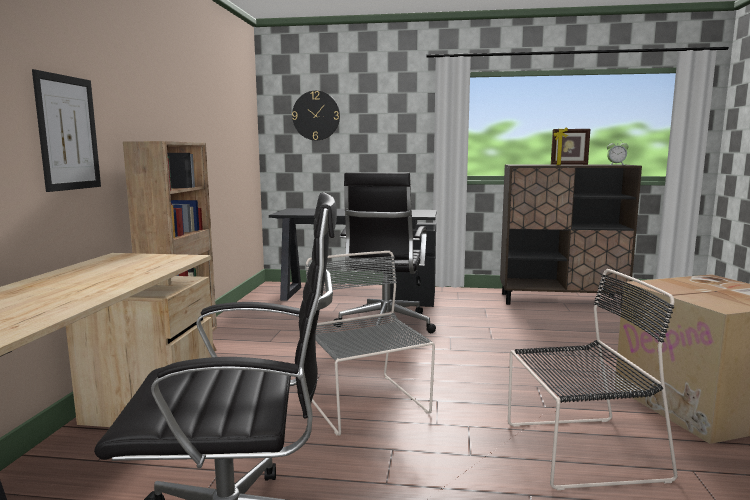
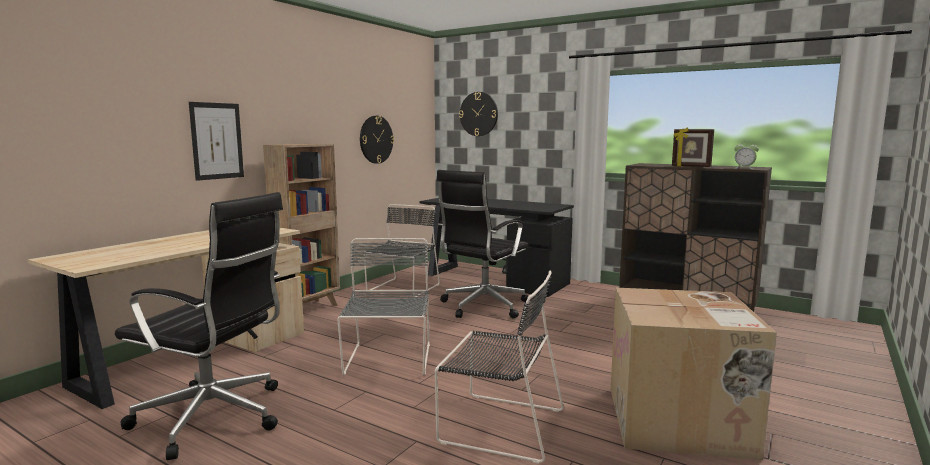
camera: 25 degrees right, 0 degrees up
none -> wall clock [360,116,394,164]
none -> black chair [364,204,440,297]

